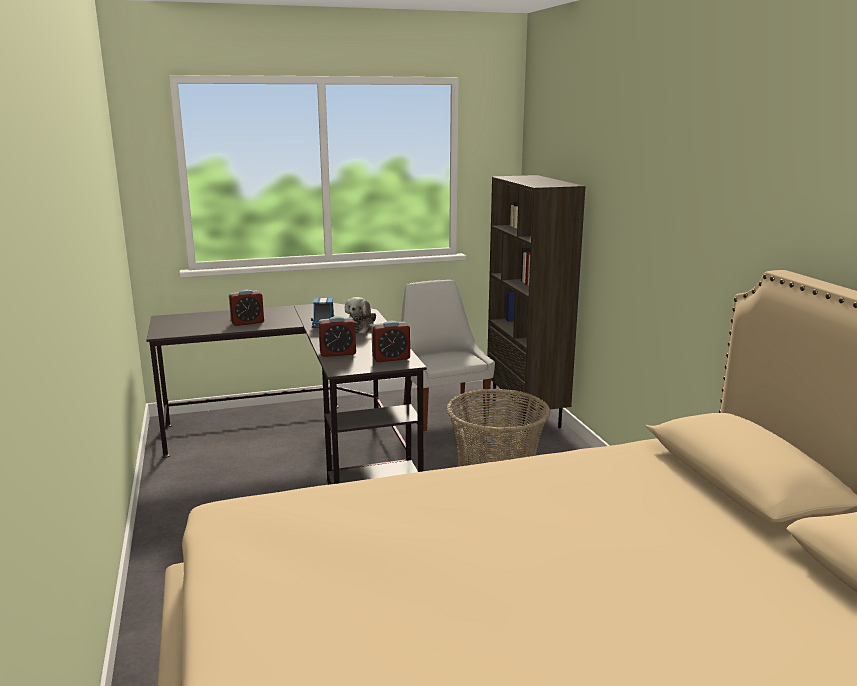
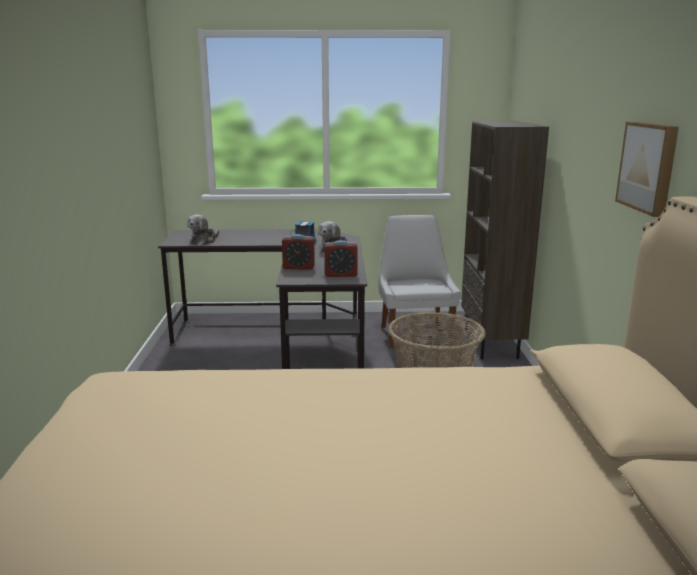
camera: 15 degrees right, 0 degrees up
alarm clock [229,290,264,326] -> none
none -> plush toy [187,214,219,245]
none -> picture [615,122,679,217]

